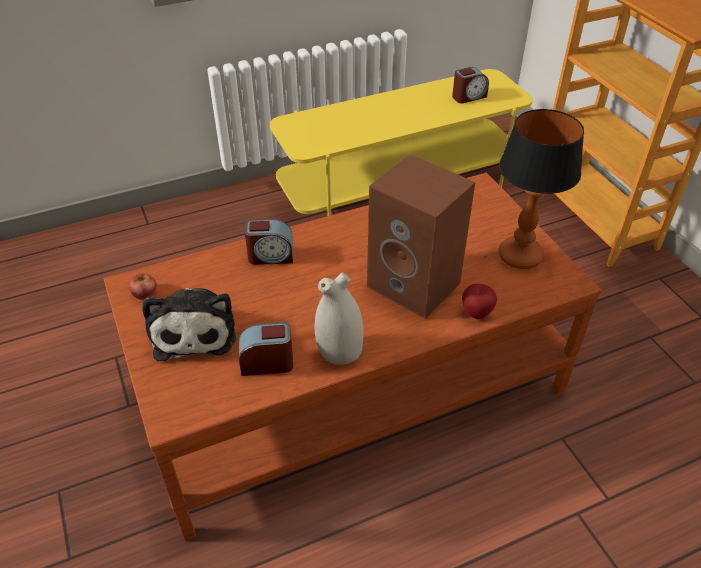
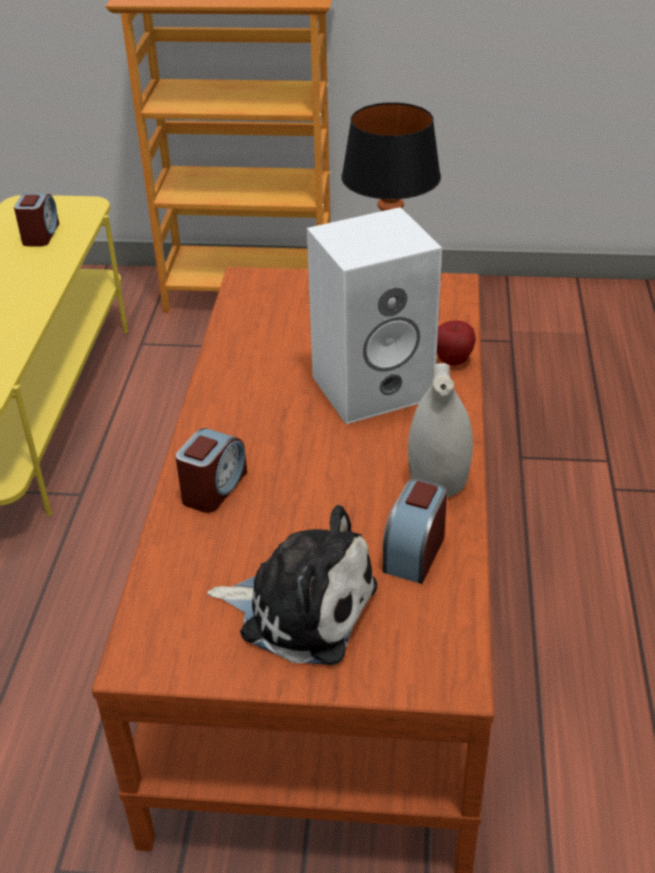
camera: 60 degrees left, 5 degrees down
apple [129,273,157,300] -> none
brown speaker [367,154,475,319] -> white speaker [307,207,442,424]

